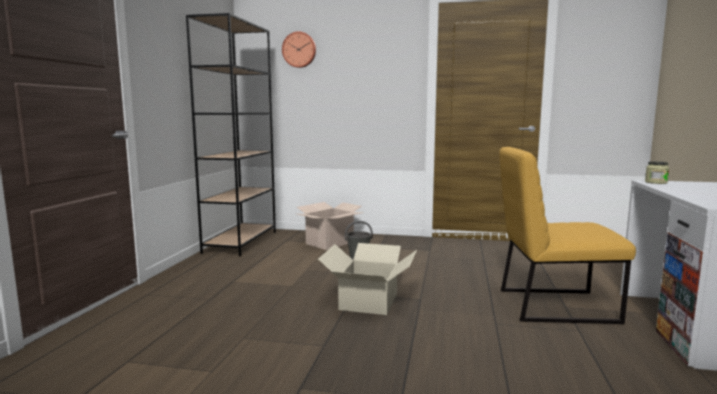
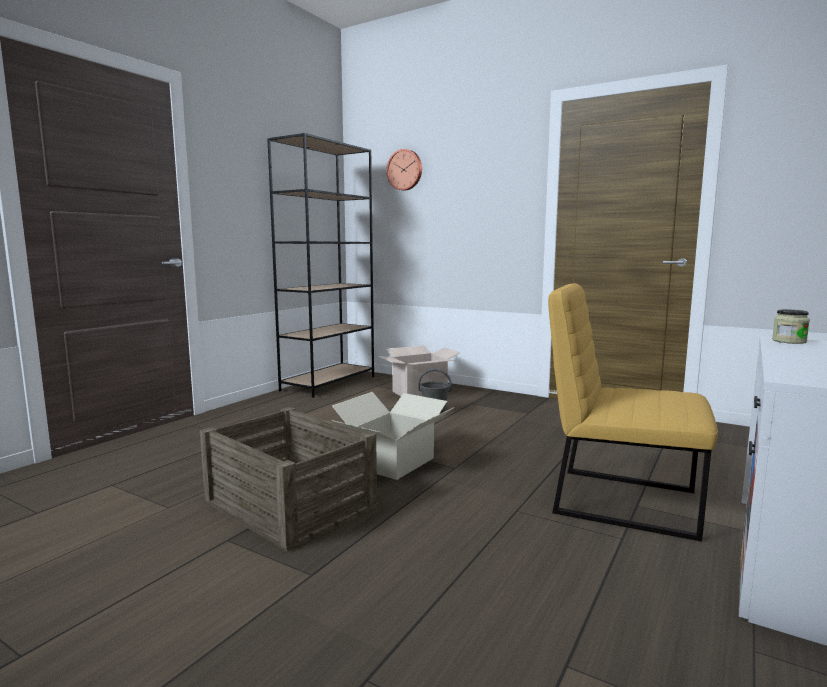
camera: 20 degrees right, 0 degrees up
none -> crate [200,407,378,552]

